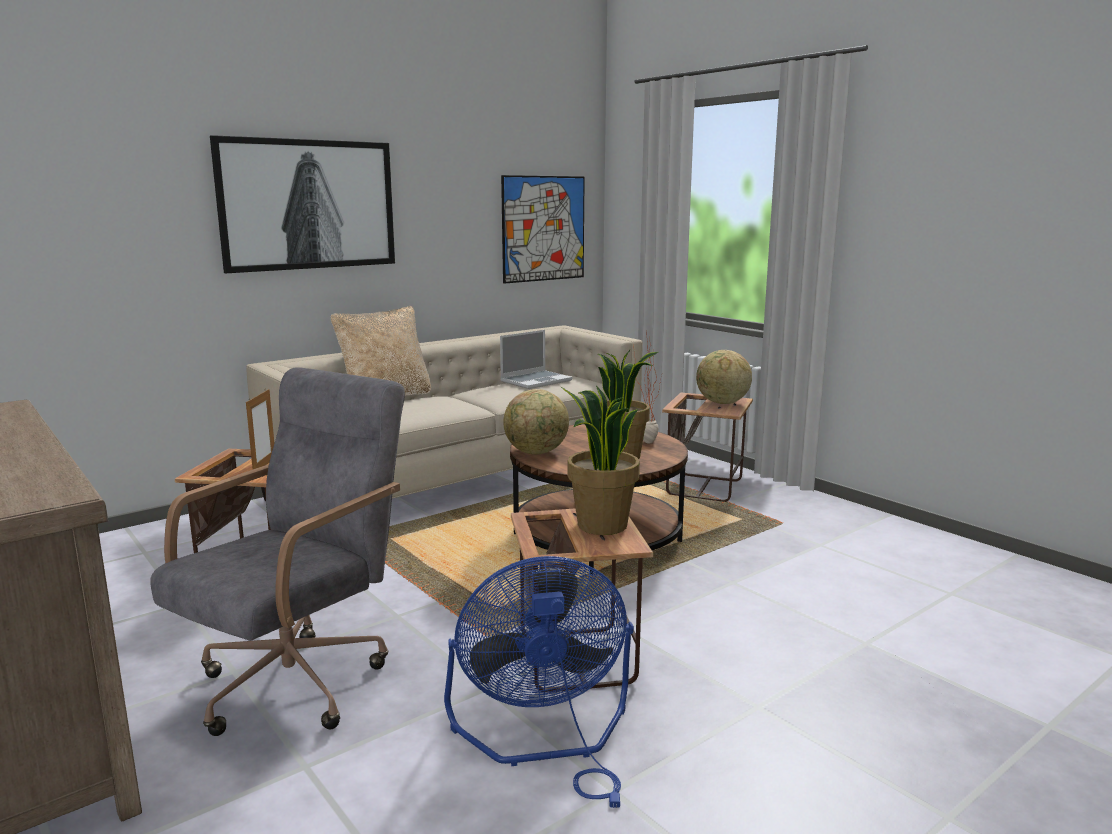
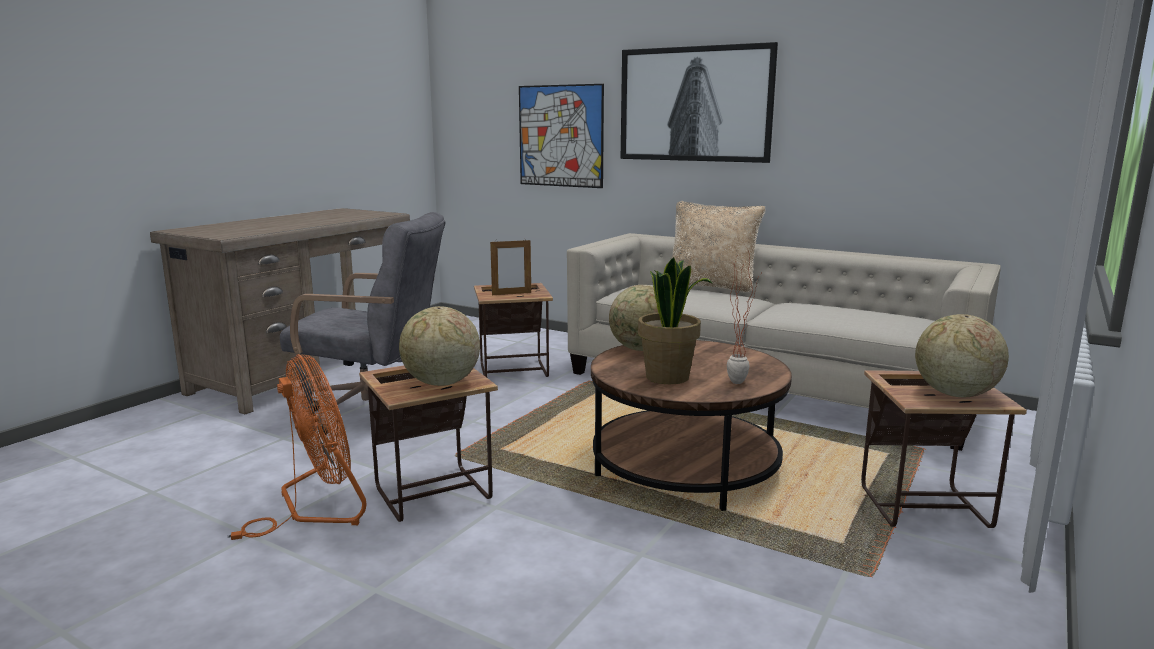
camera: 70 degrees right, 0 degrees up
blue fan [444,556,634,808] -> orange fan [228,354,366,540]
laptop [500,330,572,389] -> none
picture [501,175,585,284] -> picture moved to [519,84,604,188]
potted plant [561,386,640,535] -> globe [399,306,480,386]

